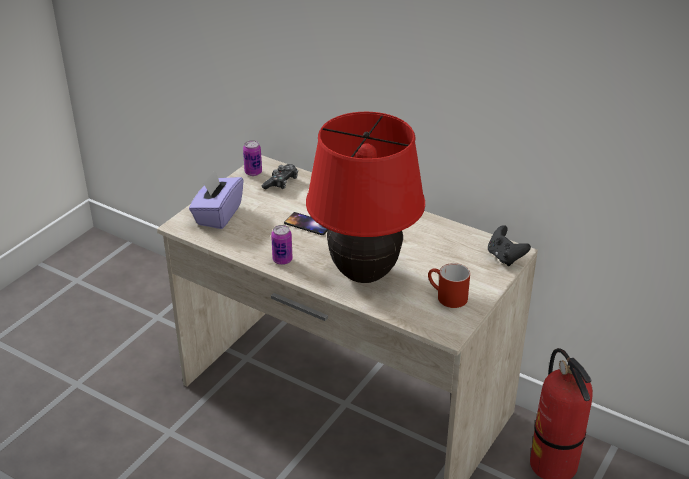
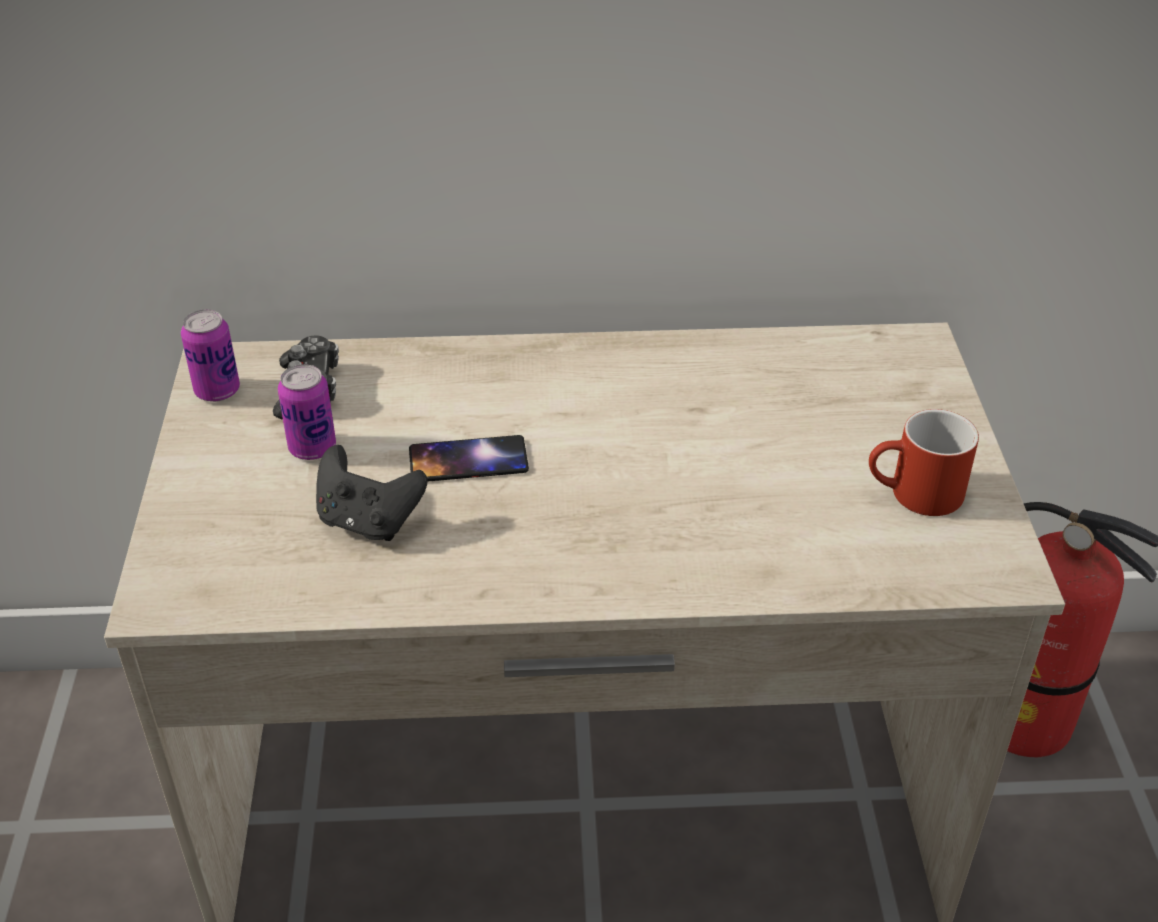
camera: 35 degrees left, 5 degrees up
purple tissue box [189,171,244,229] -> none
can [271,225,293,265] -> can moved to [278,364,336,460]
red table lamp [306,112,425,283] -> none
black game controller [488,225,531,266] -> black game controller moved to [316,445,427,541]

